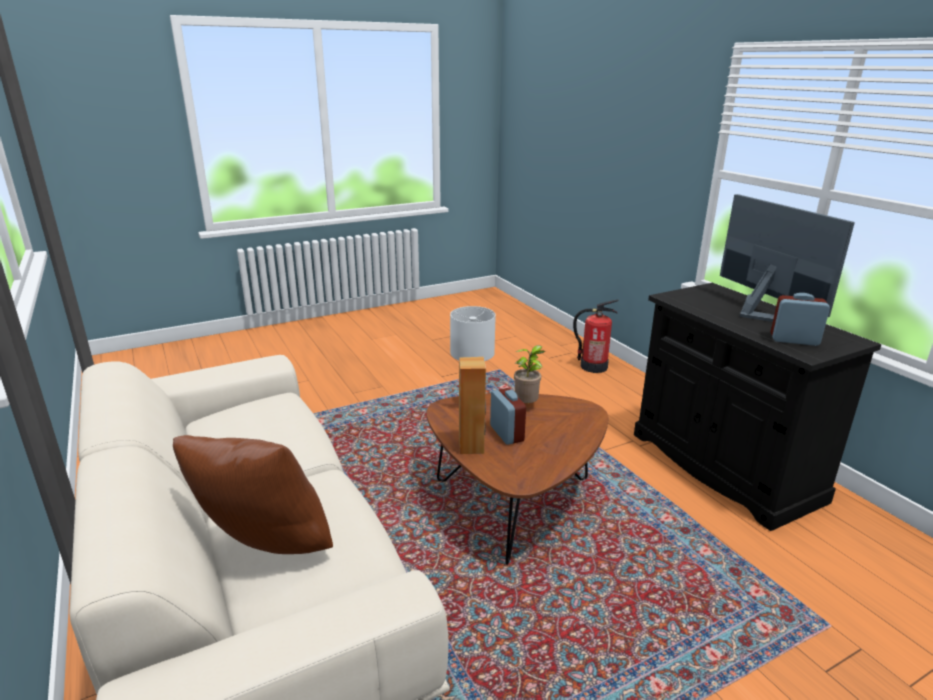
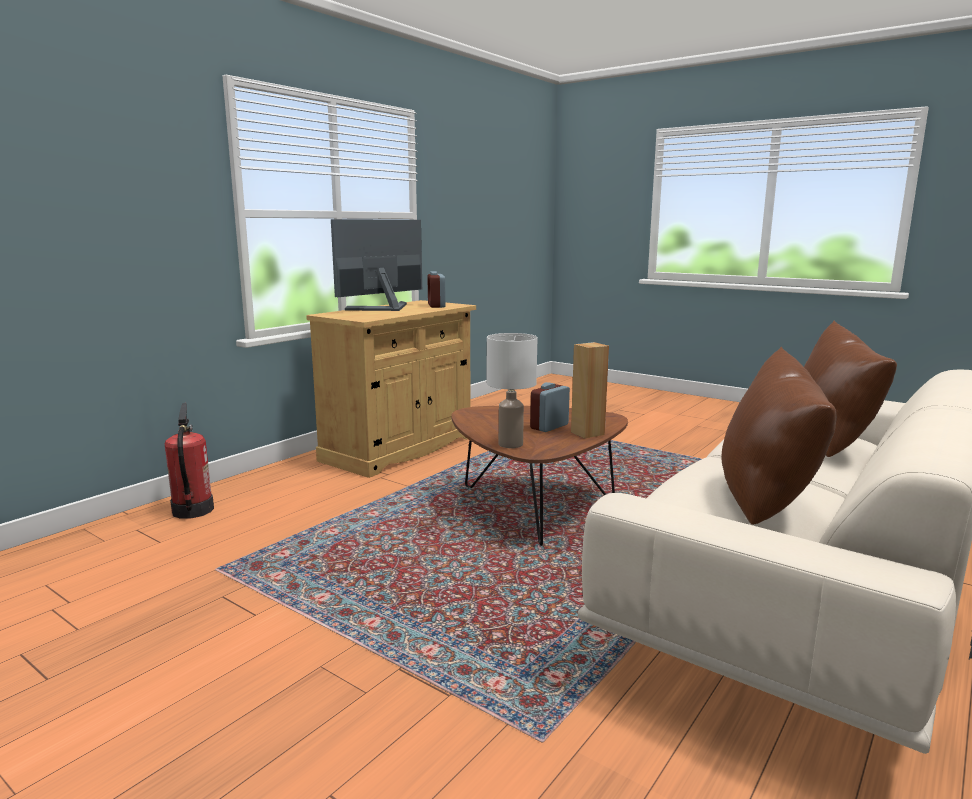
camera: 115 degrees left, 10 degrees down
potted plant [514,345,545,403] -> none
black cabinet [634,283,882,531] -> beige cabinet [306,300,476,478]
none -> brown pillow [721,347,837,525]

